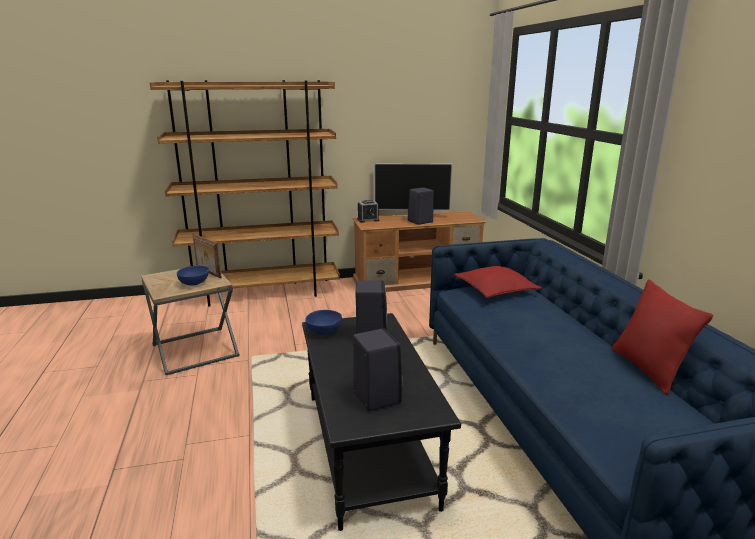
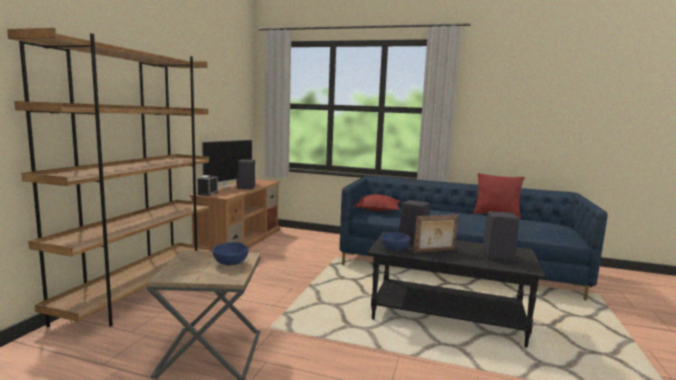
camera: 60 degrees left, 10 degrees down
picture frame [193,234,222,278] -> picture frame moved to [414,215,458,253]

